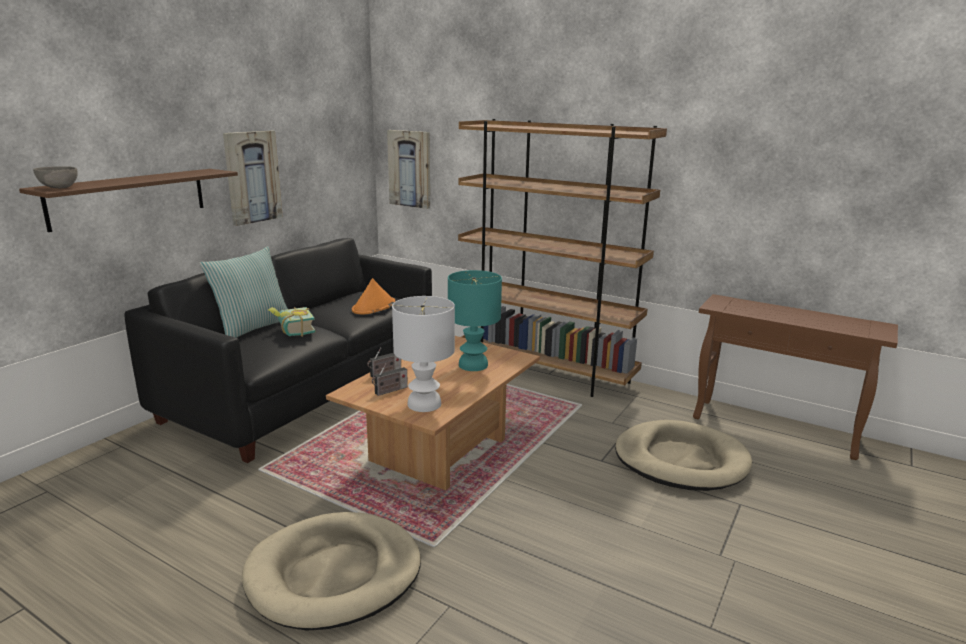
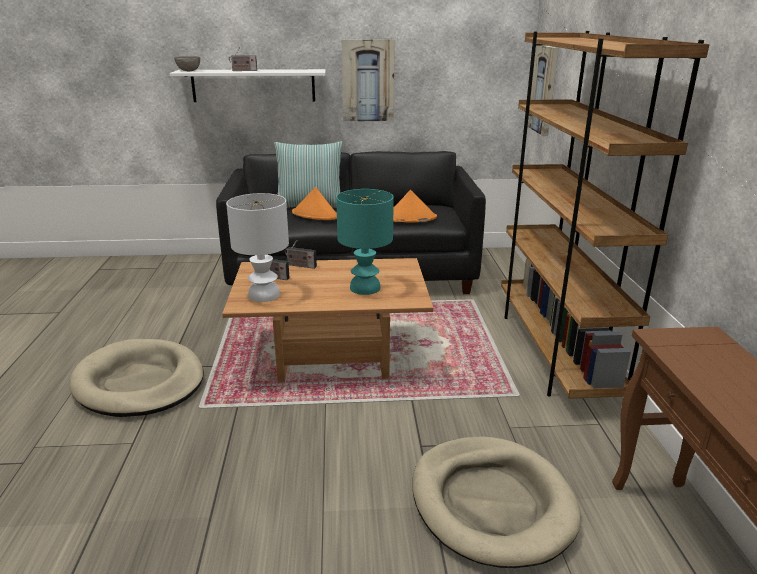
camera: 55 degrees right, 5 degrees up
brown shelf [19,169,238,232] -> white shelf [170,69,326,102]
book [268,307,315,337] -> orange hat [292,187,337,220]
none -> radio [229,47,257,71]

